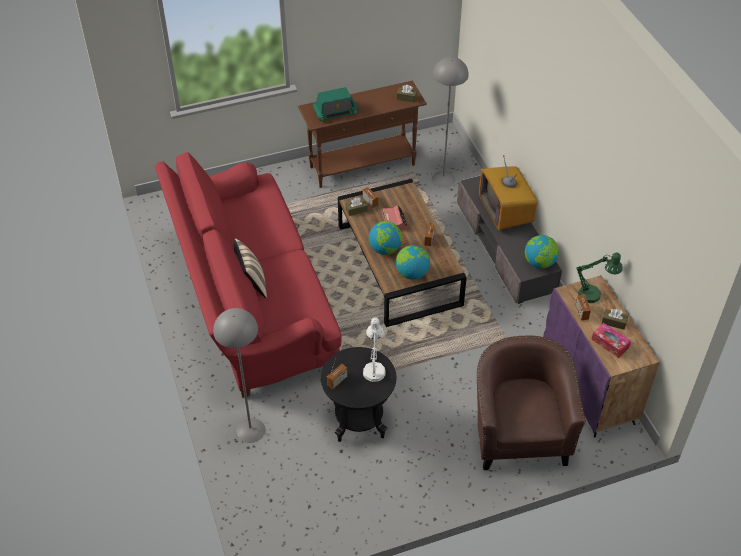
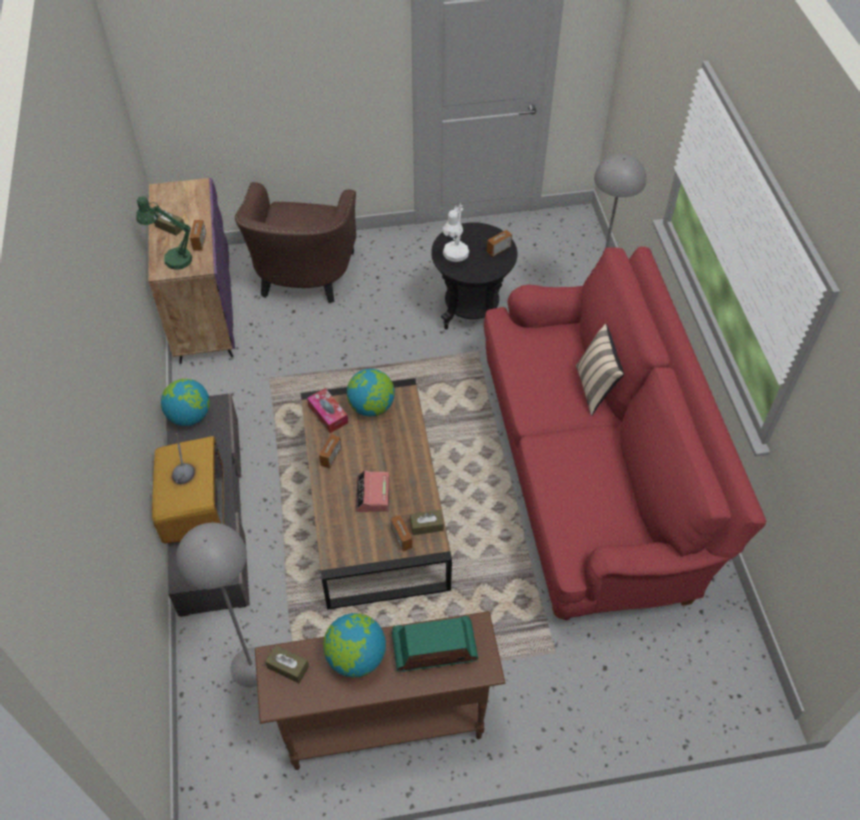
camera: 170 degrees left, 5 degrees up
globe [369,221,402,255] -> globe moved to [323,613,386,677]
tissue box [591,323,631,358] -> tissue box moved to [307,388,348,433]

